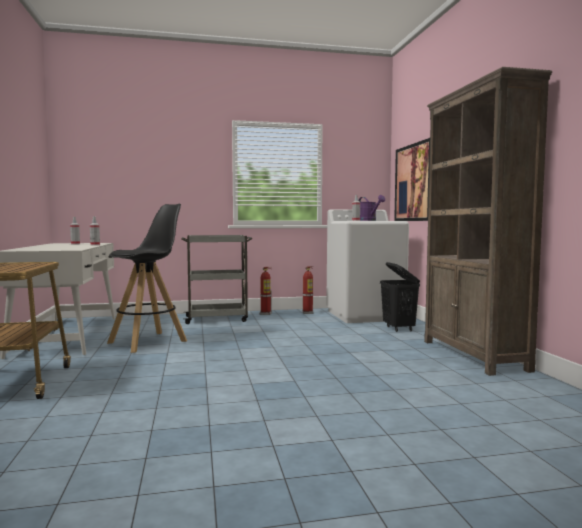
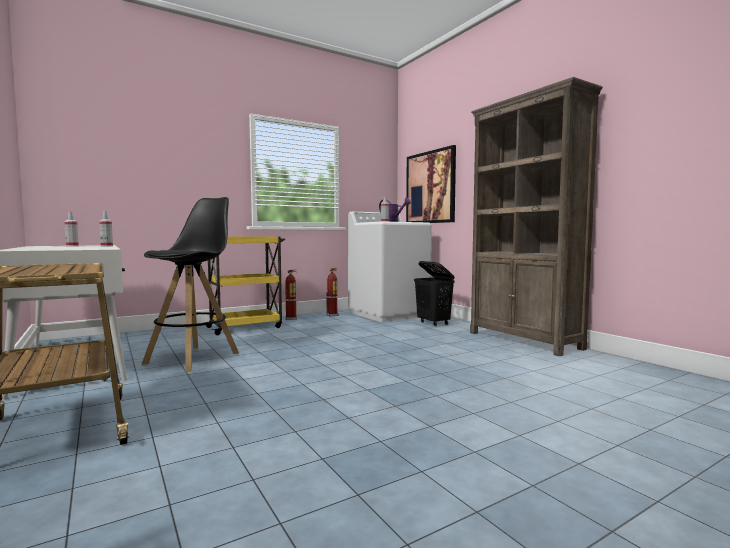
camera: 20 degrees left, 0 degrees up
grey cart [181,235,252,324] -> yellow cart [203,236,286,335]

